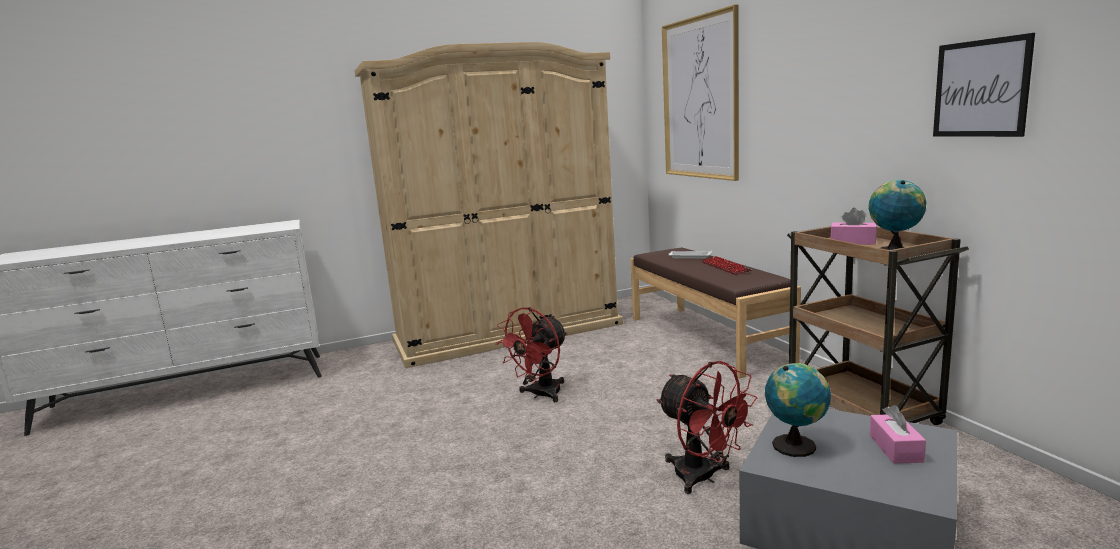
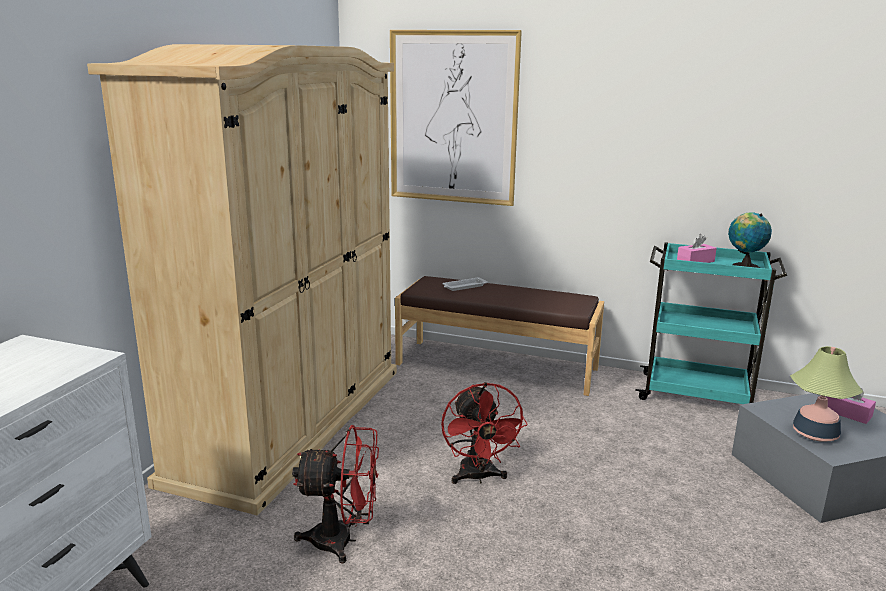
camera: 50 degrees left, 5 degrees up
red fan [656,361,757,494] -> red fan moved to [292,425,379,563]
keyboard [702,256,752,275] -> none
globe [765,363,831,457] -> table lamp [790,346,863,441]
brown cart [787,226,969,425] -> turquoise cart [635,242,787,404]
picture [933,33,1035,137] -> none

